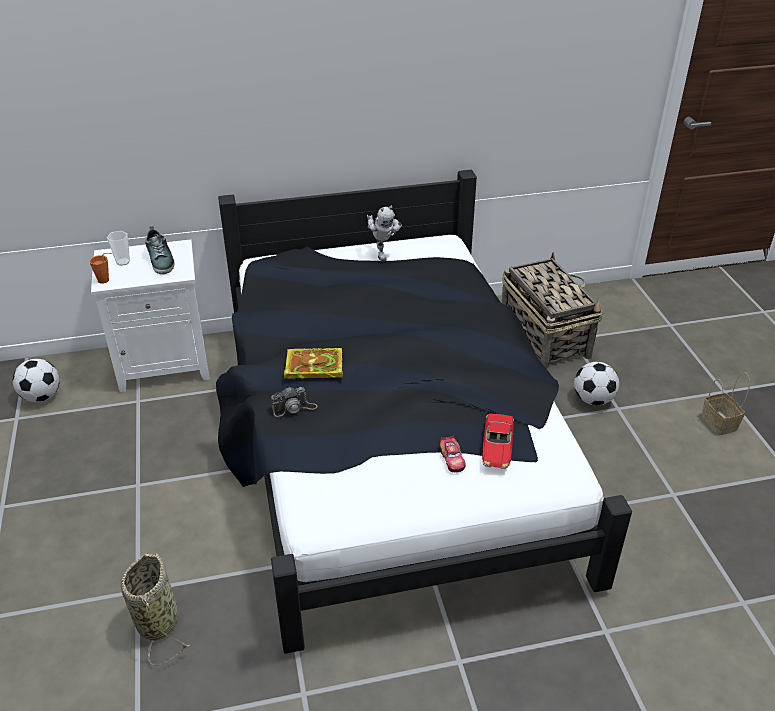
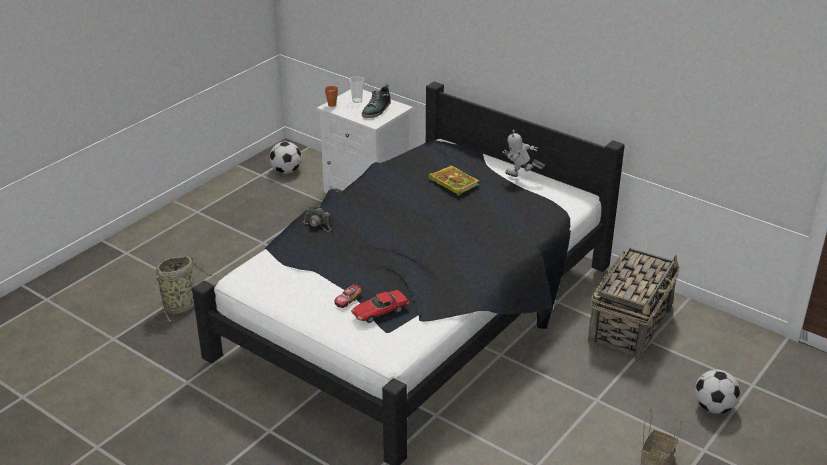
camera: 50 degrees right, 5 degrees down
book [284,348,343,379] -> book moved to [428,166,479,196]
toy robot [367,206,402,262] -> toy robot turned 75 degrees clockwise [502,130,545,177]
football [574,362,619,405] -> football moved to [695,370,740,414]

